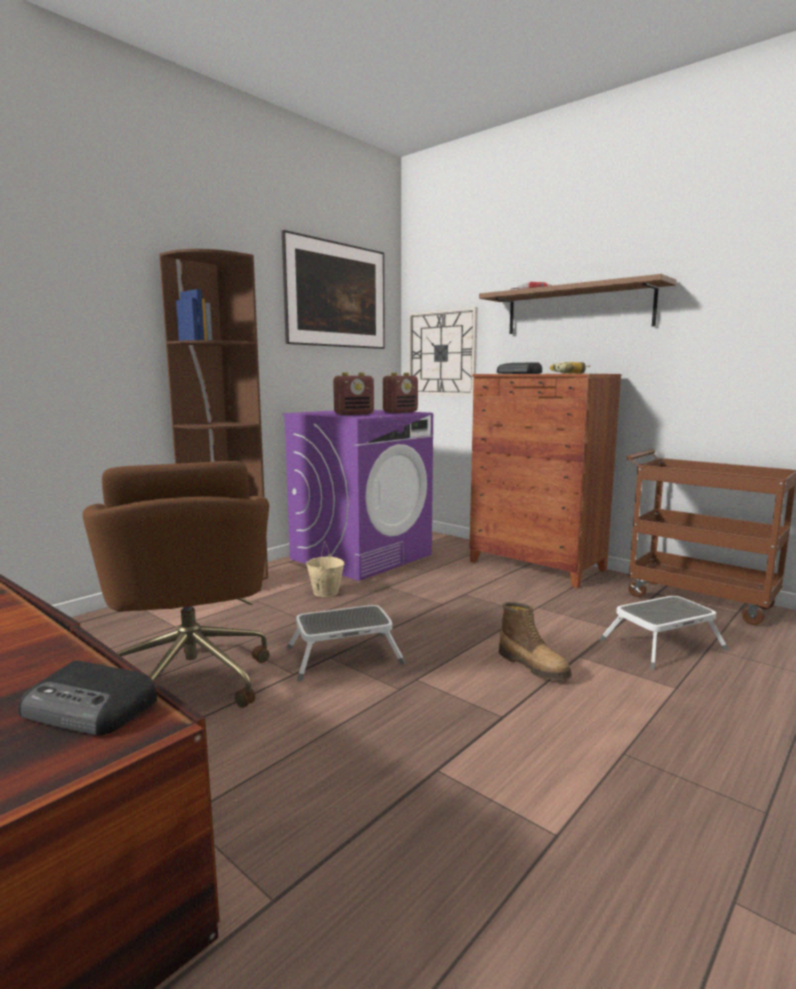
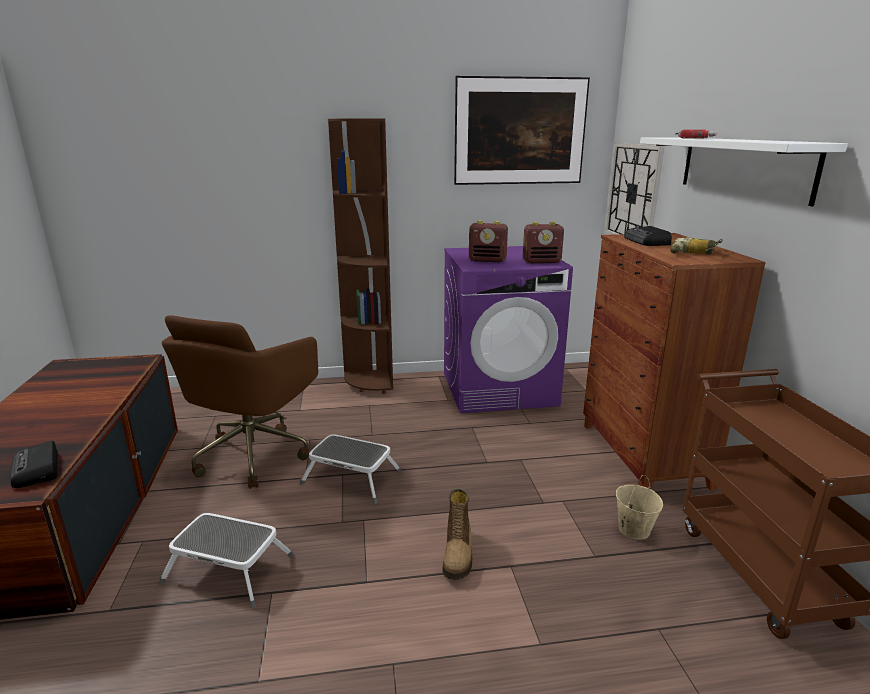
camera: 40 degrees right, 10 degrees up
beige bucket [306,541,344,597] -> beige bucket moved to [616,475,663,540]
brown shelf [479,274,676,334] -> white shelf [640,137,848,207]
grey step ladder [599,596,729,670] -> grey step ladder moved to [159,513,295,609]

